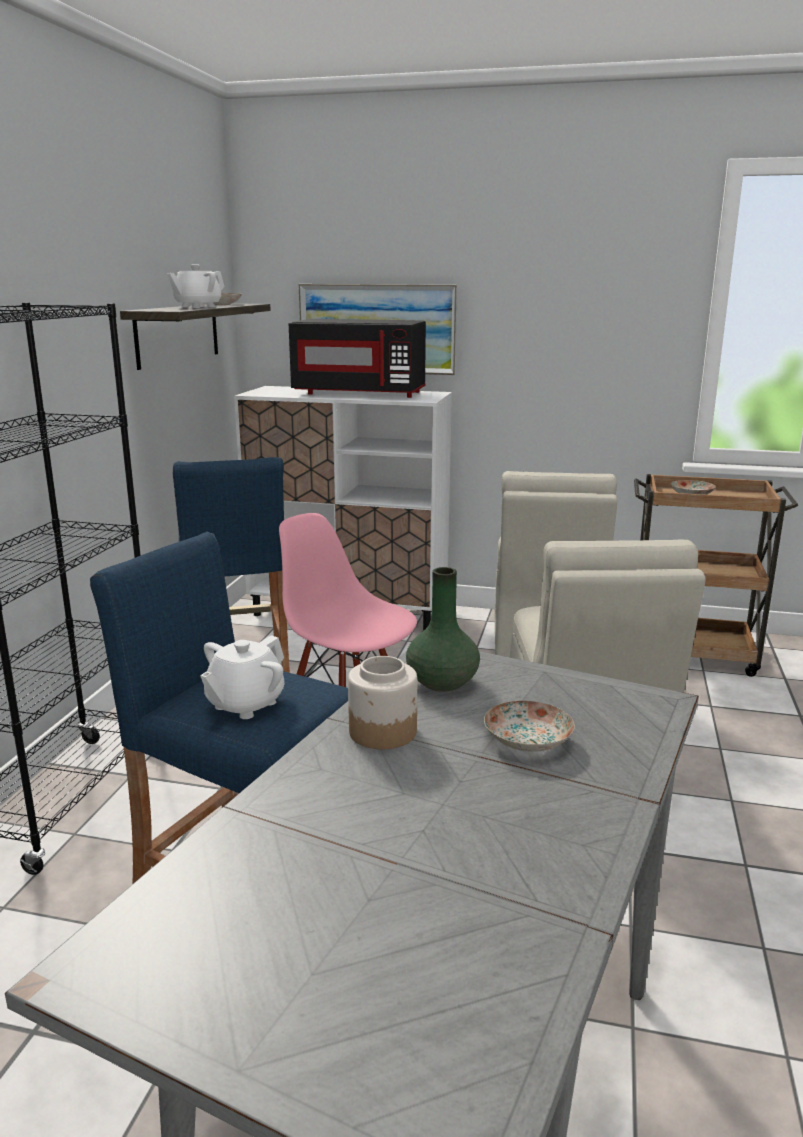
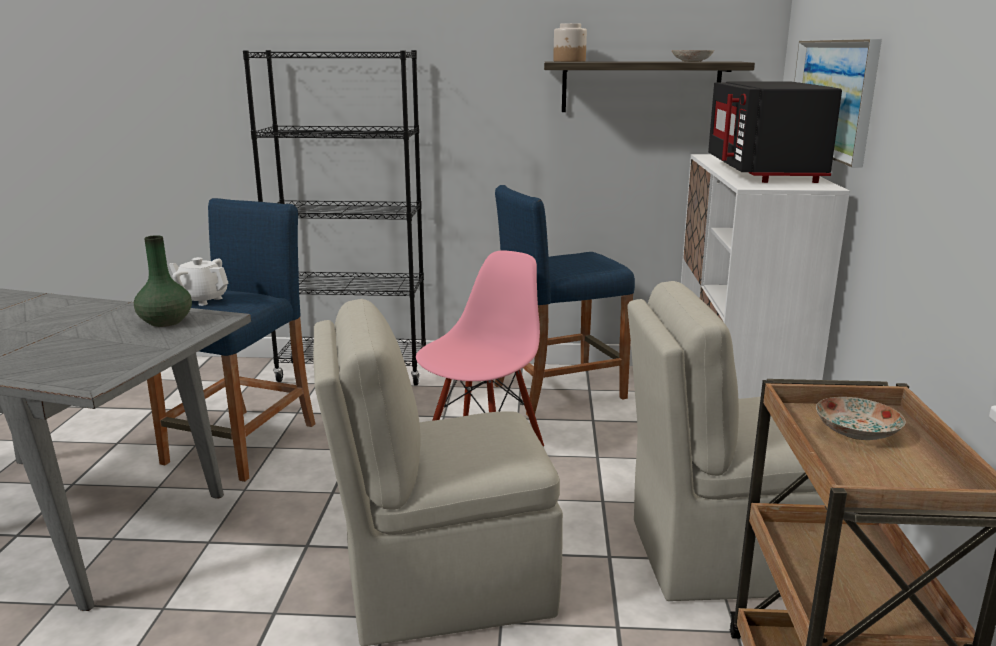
camera: 80 degrees right, 0 degrees up
white teapot [167,264,225,308] -> none
jar [348,656,417,749] -> jar moved to [553,23,587,62]
plate [484,701,575,752] -> none

